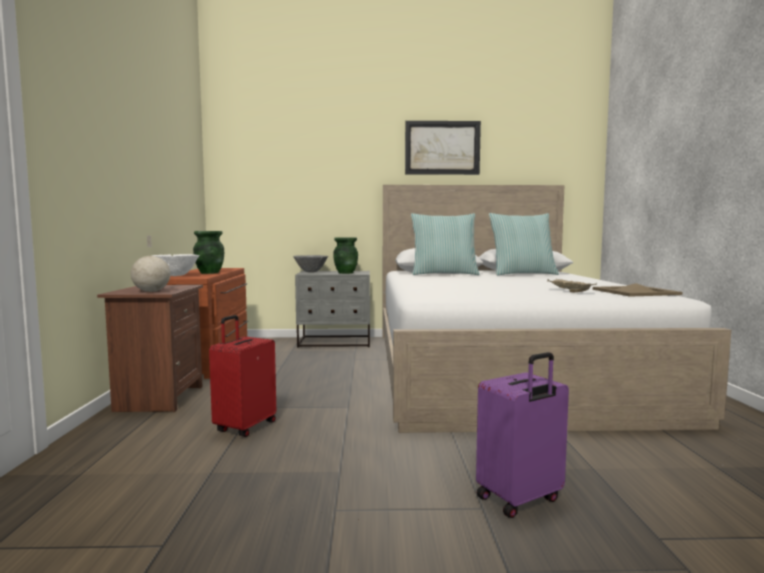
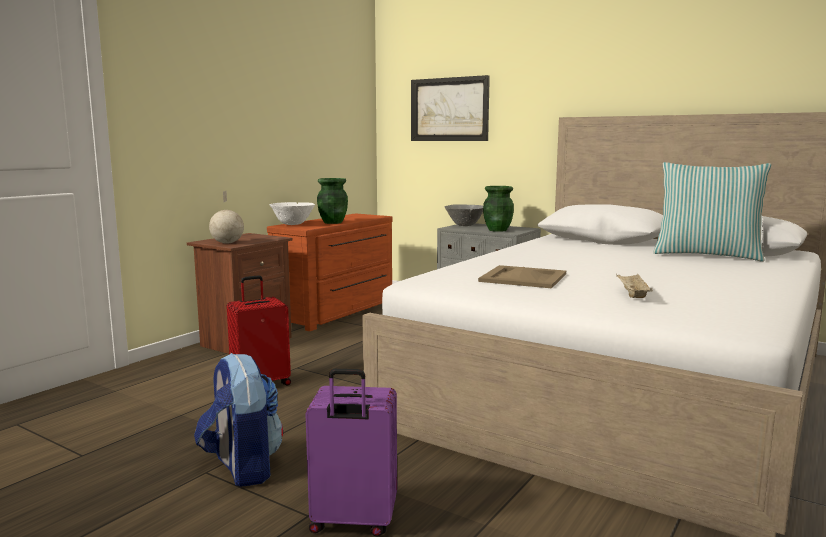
camera: 35 degrees right, 5 degrees up
picture [405,121,481,175] -> picture moved to [411,75,490,141]
pillow [411,213,480,275] -> none
beige tray [593,283,682,297] -> beige tray moved to [478,265,566,288]
none -> backpack [194,353,283,487]

